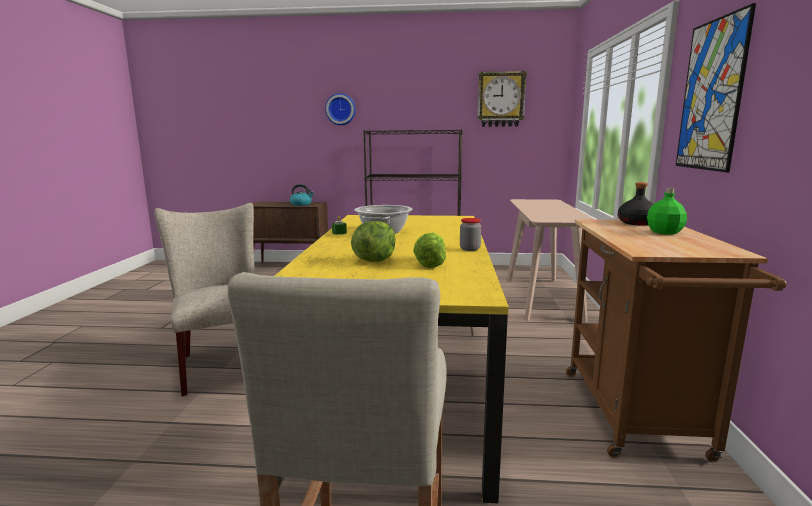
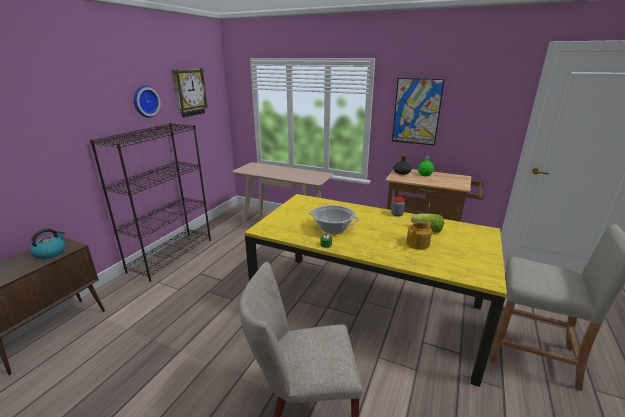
camera: 70 degrees left, 10 degrees up
wall clock [325,93,356,125] -> wall clock moved to [134,86,161,118]
lettuce [351,221,396,262] -> teapot [406,221,432,250]

